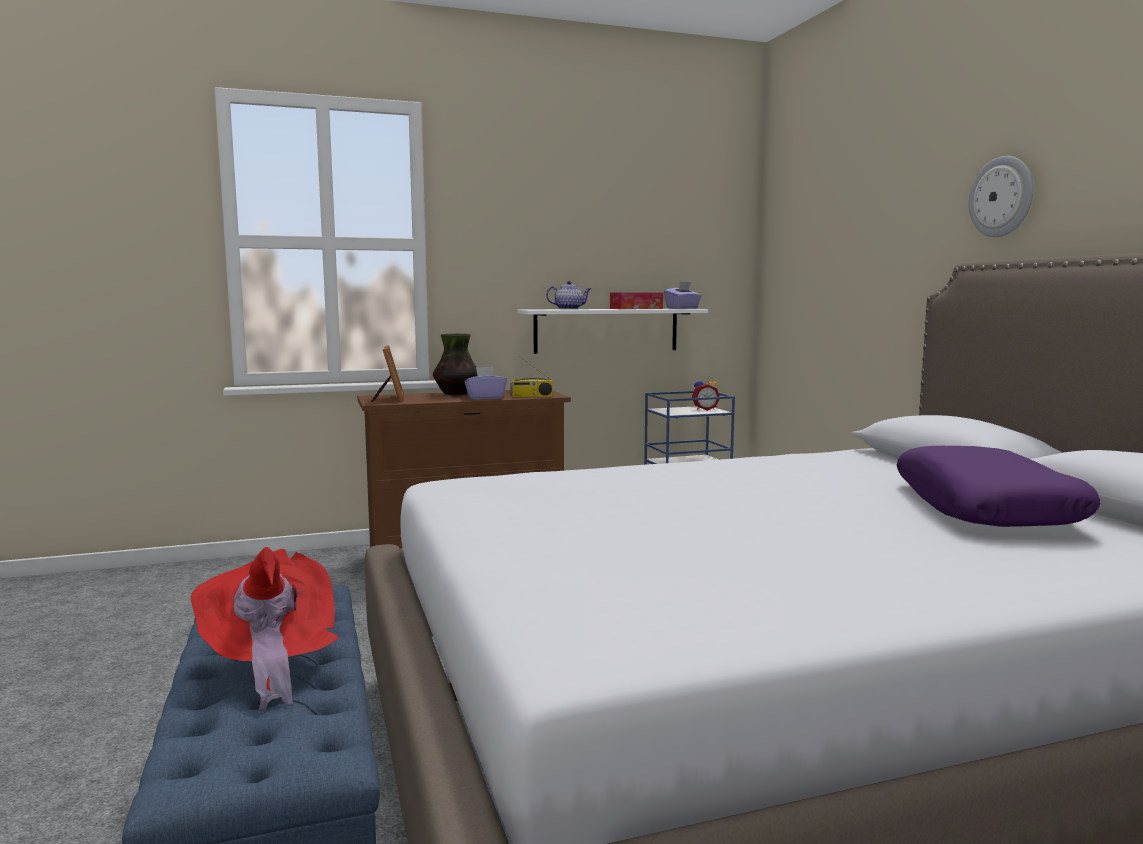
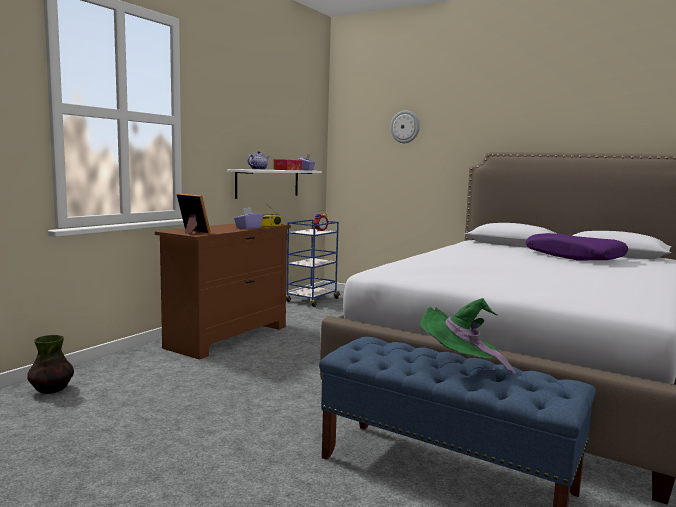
camera: 40 degrees left, 0 degrees up
red hat [191,547,339,711] -> green hat [420,298,516,379]
vase [433,334,478,395] -> vase moved to [27,335,74,394]
wall clock [969,156,1033,237] -> wall clock moved to [390,110,420,143]

